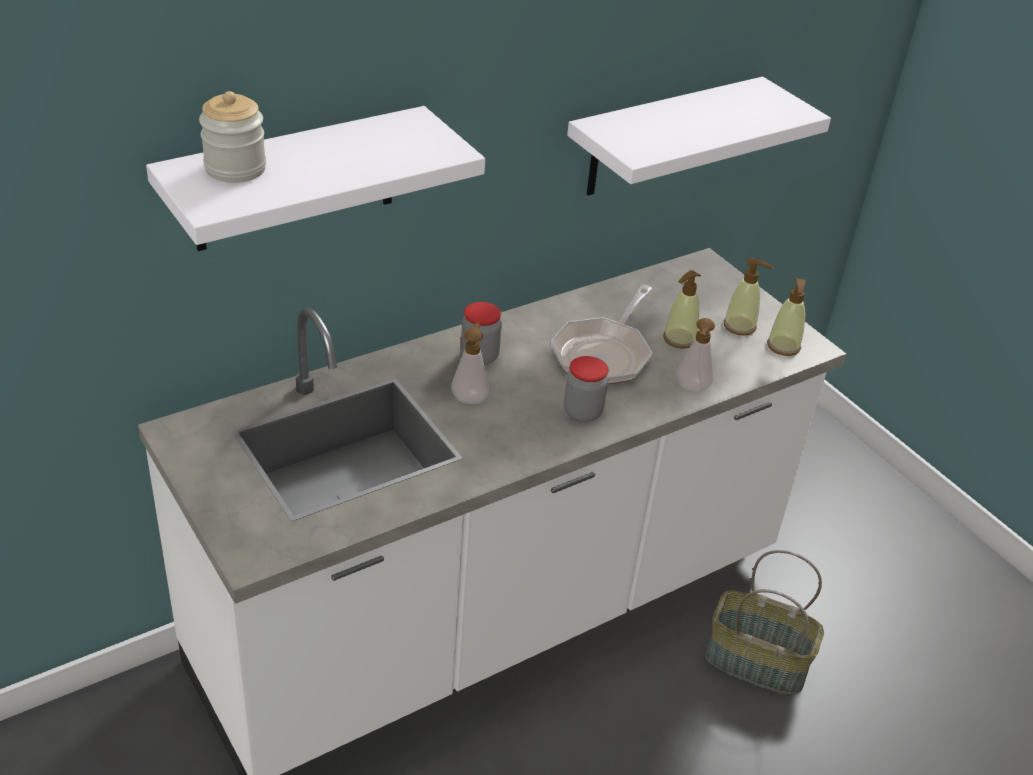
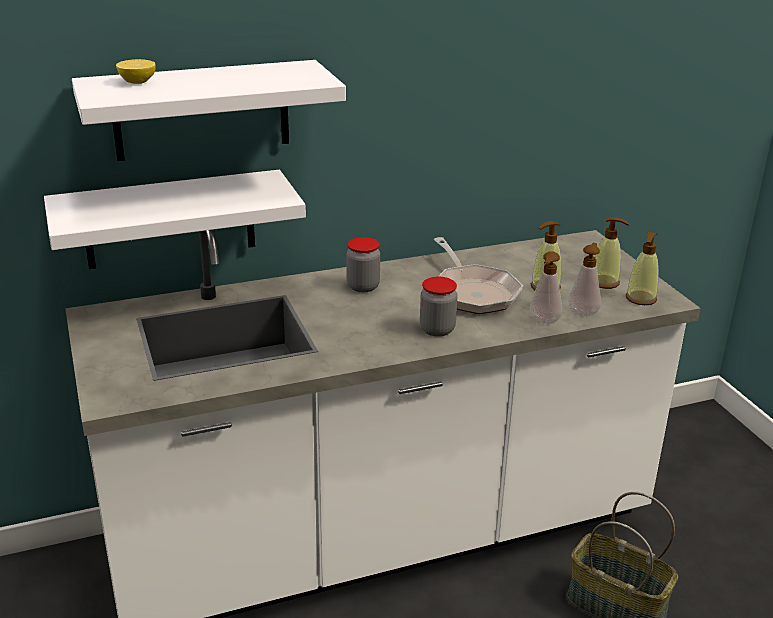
camera: 15 degrees right, 10 degrees down
jar [199,91,266,183] -> lemon [116,59,156,84]
soap dispenser [451,323,489,404] -> soap dispenser moved to [568,243,601,316]
frying pan [551,285,653,384] -> frying pan turned 60 degrees counterclockwise [434,237,523,314]
white shelf [567,77,831,196] -> white shelf moved to [44,170,306,269]

